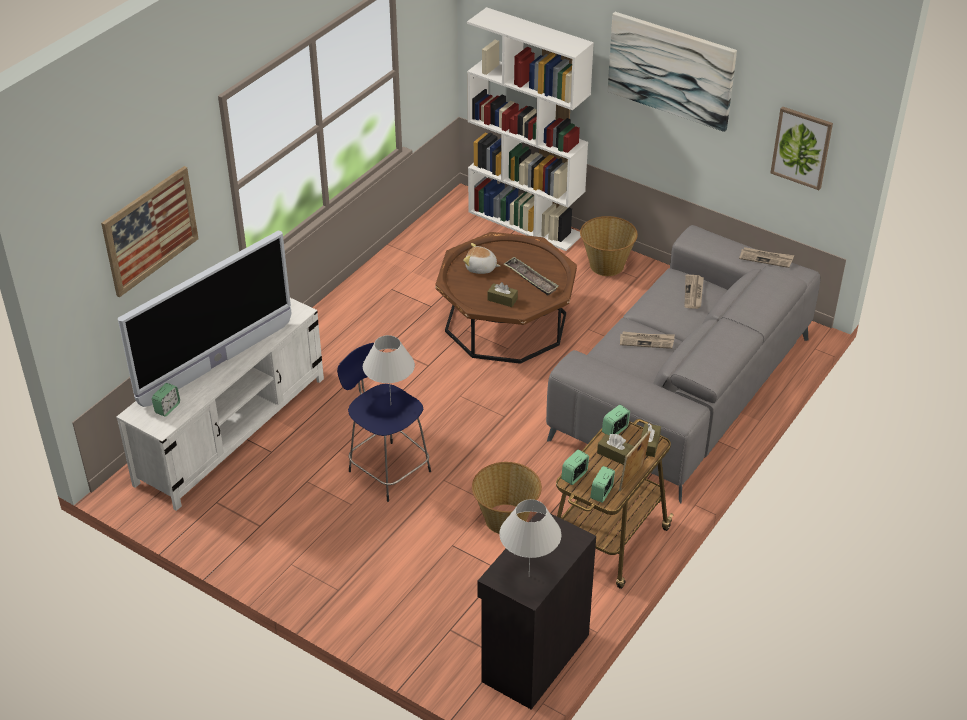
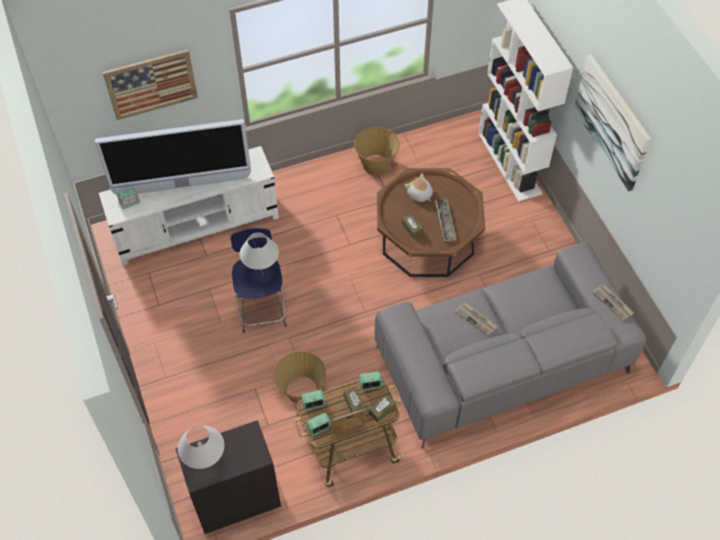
camera: 35 degrees right, 15 degrees up
basket [580,216,638,276] -> basket moved to [354,127,399,176]
newspaper [684,275,704,309] -> none
picture [771,106,833,190] -> none

